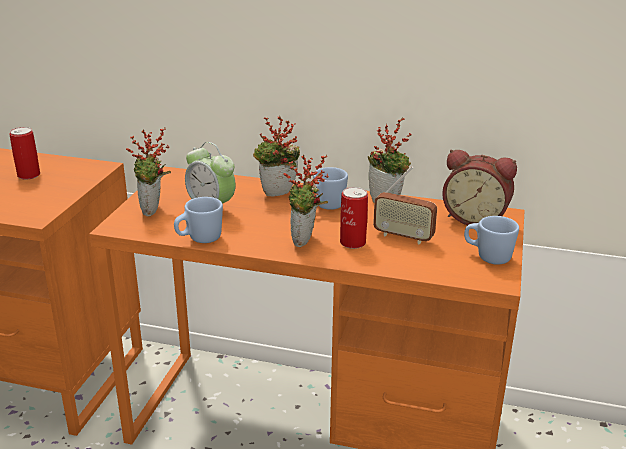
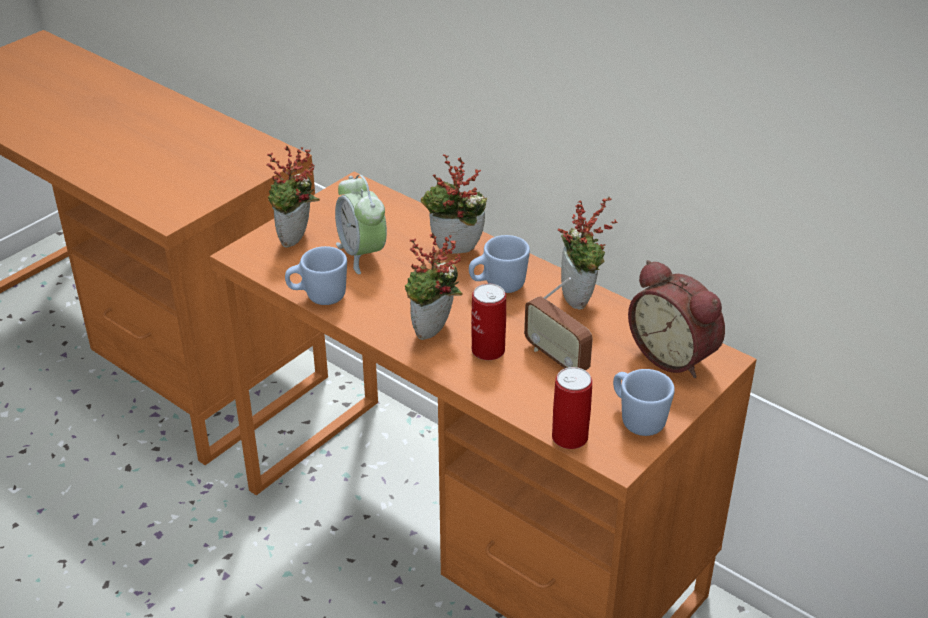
camera: 25 degrees right, 10 degrees up
can [9,127,40,180] -> can moved to [552,367,592,449]

